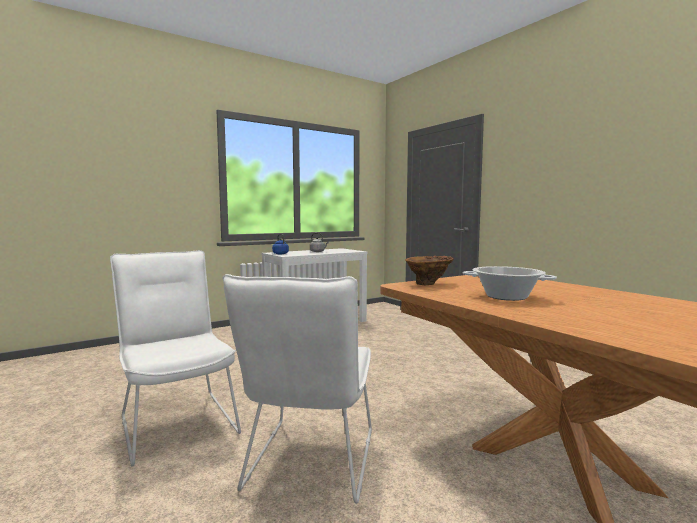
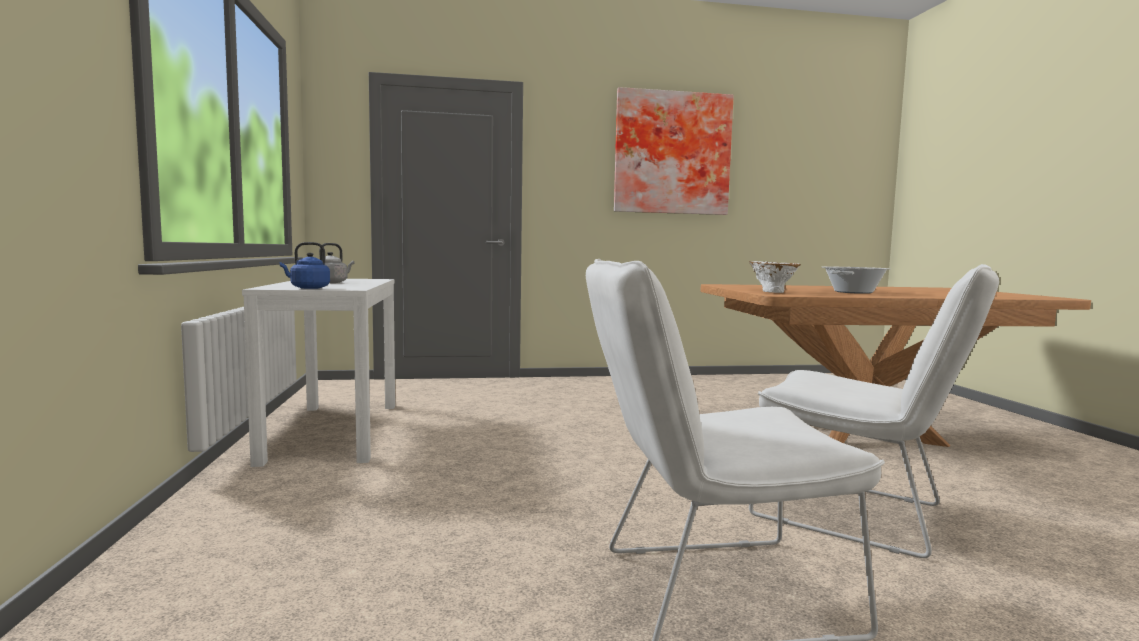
camera: 65 degrees left, 0 degrees up
brown vase [405,256,454,285] -> white vase [749,261,801,293]
none -> picture [614,87,734,215]

